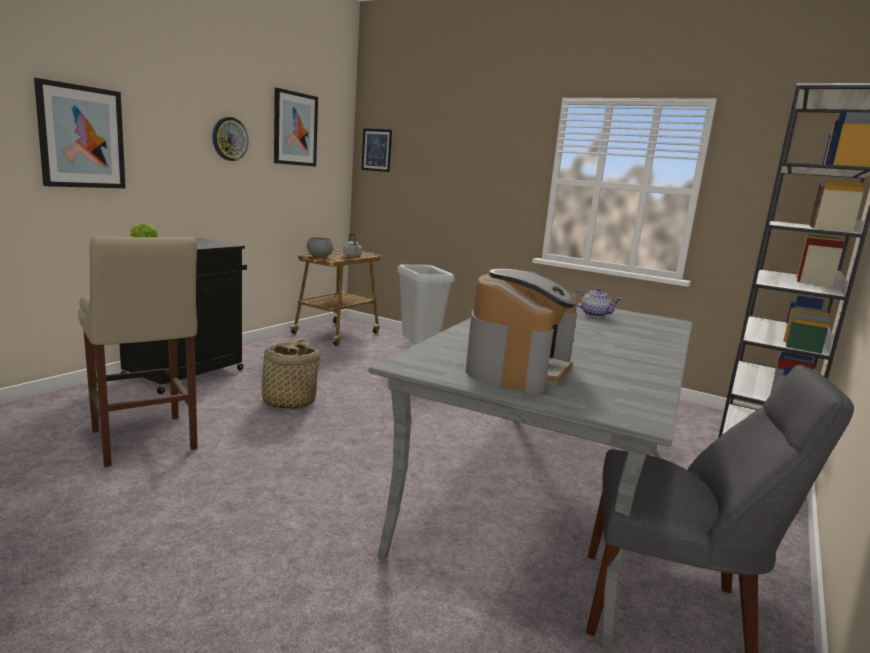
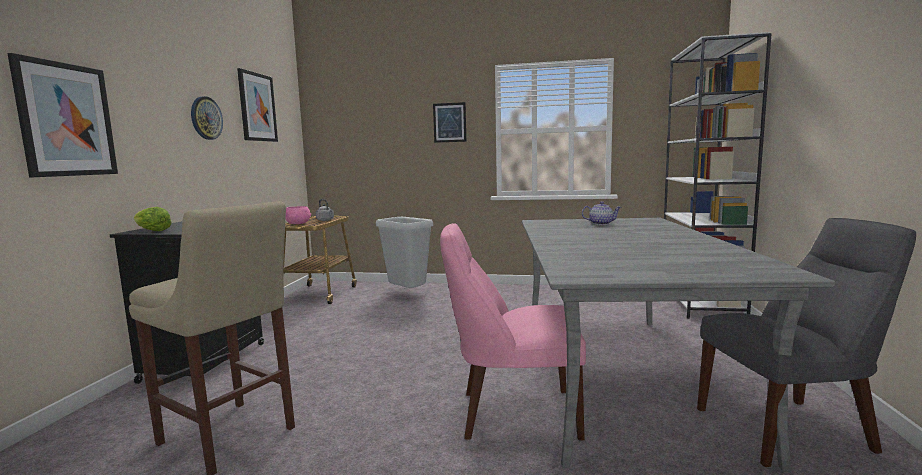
camera: 20 degrees left, 5 degrees down
basket [250,340,320,409] -> none
grey bowl [307,237,334,257] -> pink bowl [285,206,311,224]
picture [361,129,392,172] -> picture moved to [433,102,466,143]
coffee machine [466,269,578,393] -> none
none -> pink chair [440,223,586,440]

